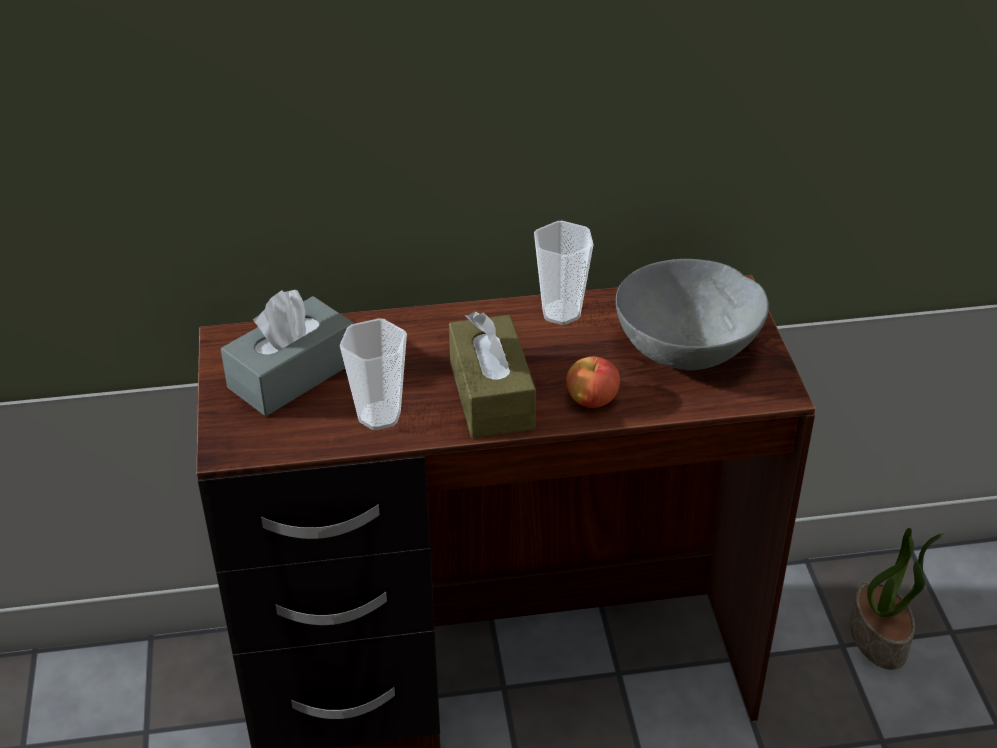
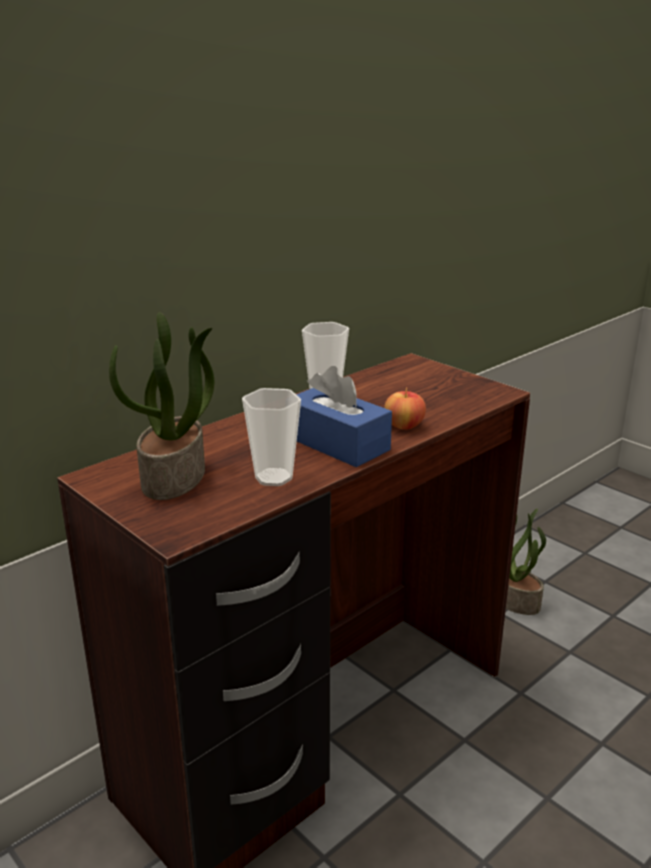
camera: 35 degrees left, 15 degrees down
grey tissue box [221,290,353,416] -> potted plant [109,312,214,500]
brown tissue box [449,312,536,438] -> blue tissue box [296,366,392,467]
grey bowl [616,259,769,370] -> none

